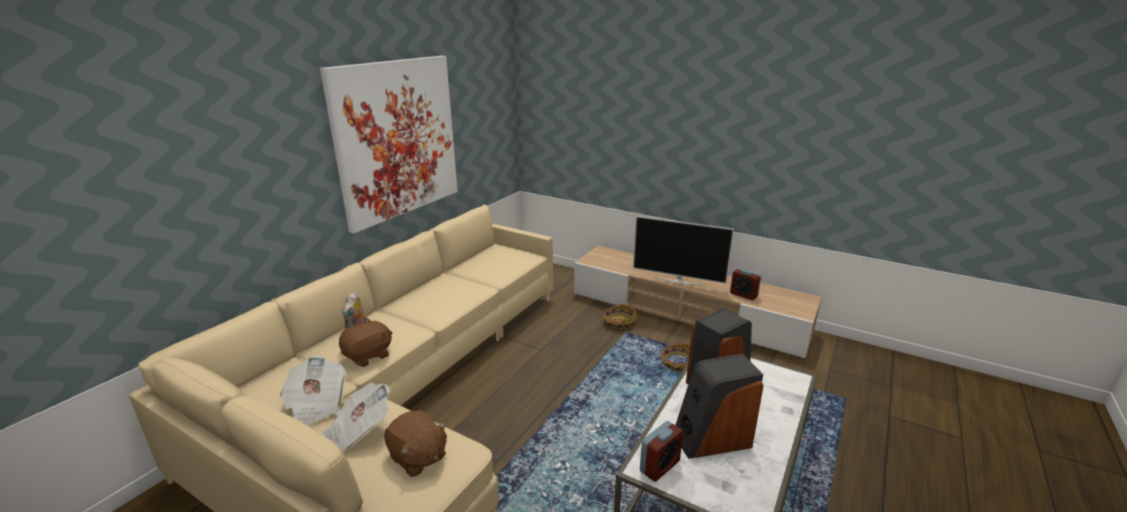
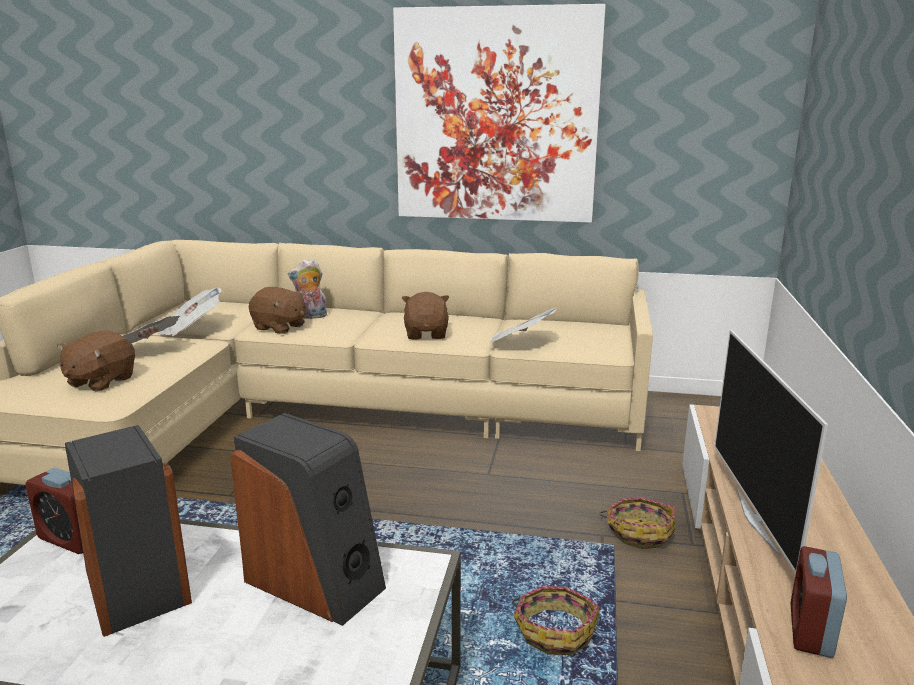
camera: 70 degrees right, 5 degrees down
none -> brown plush toy [402,292,449,339]
none -> newspaper [490,308,557,343]

